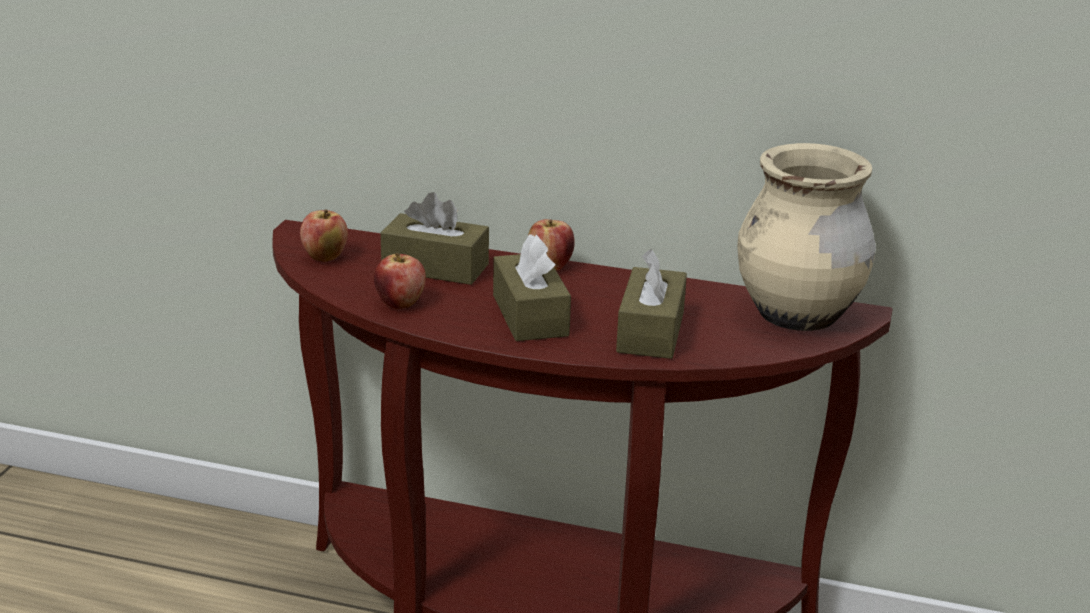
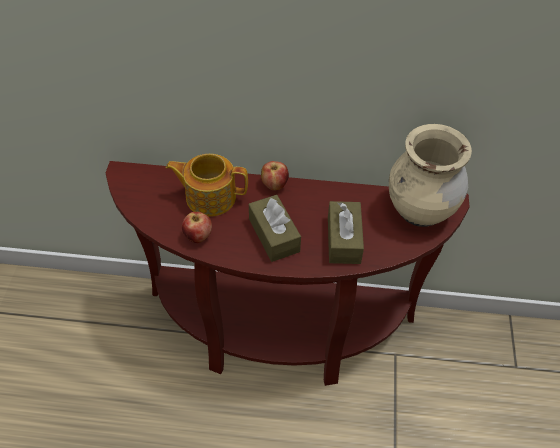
camera: 10 degrees left, 25 degrees up
apple [300,209,348,262] -> none
brown tissue box [381,192,489,285] -> teapot [166,154,248,217]

